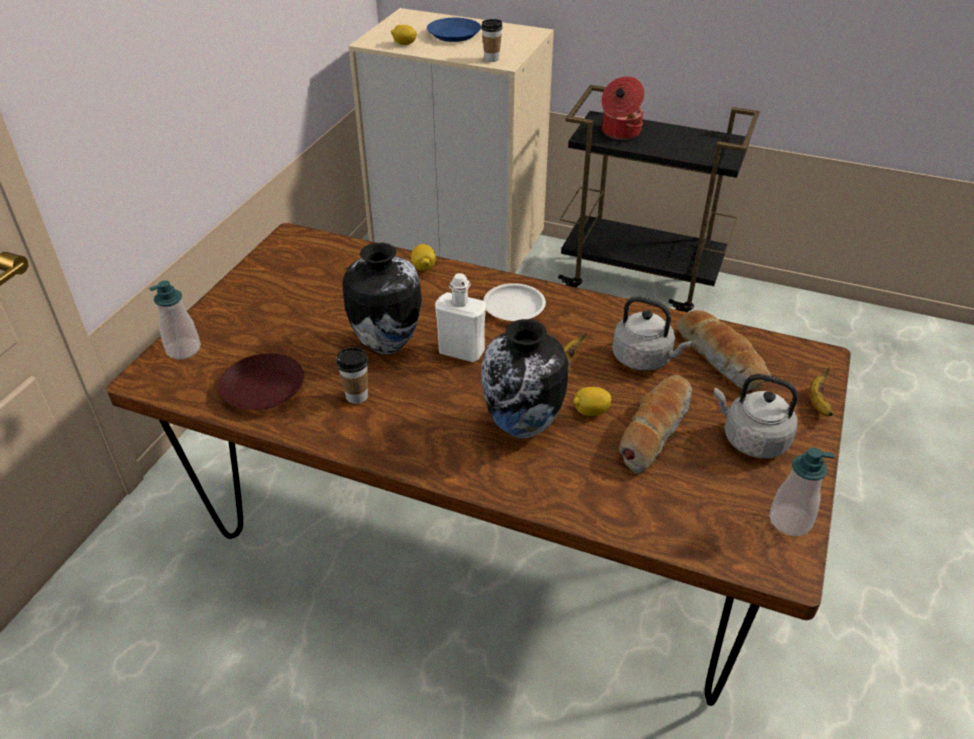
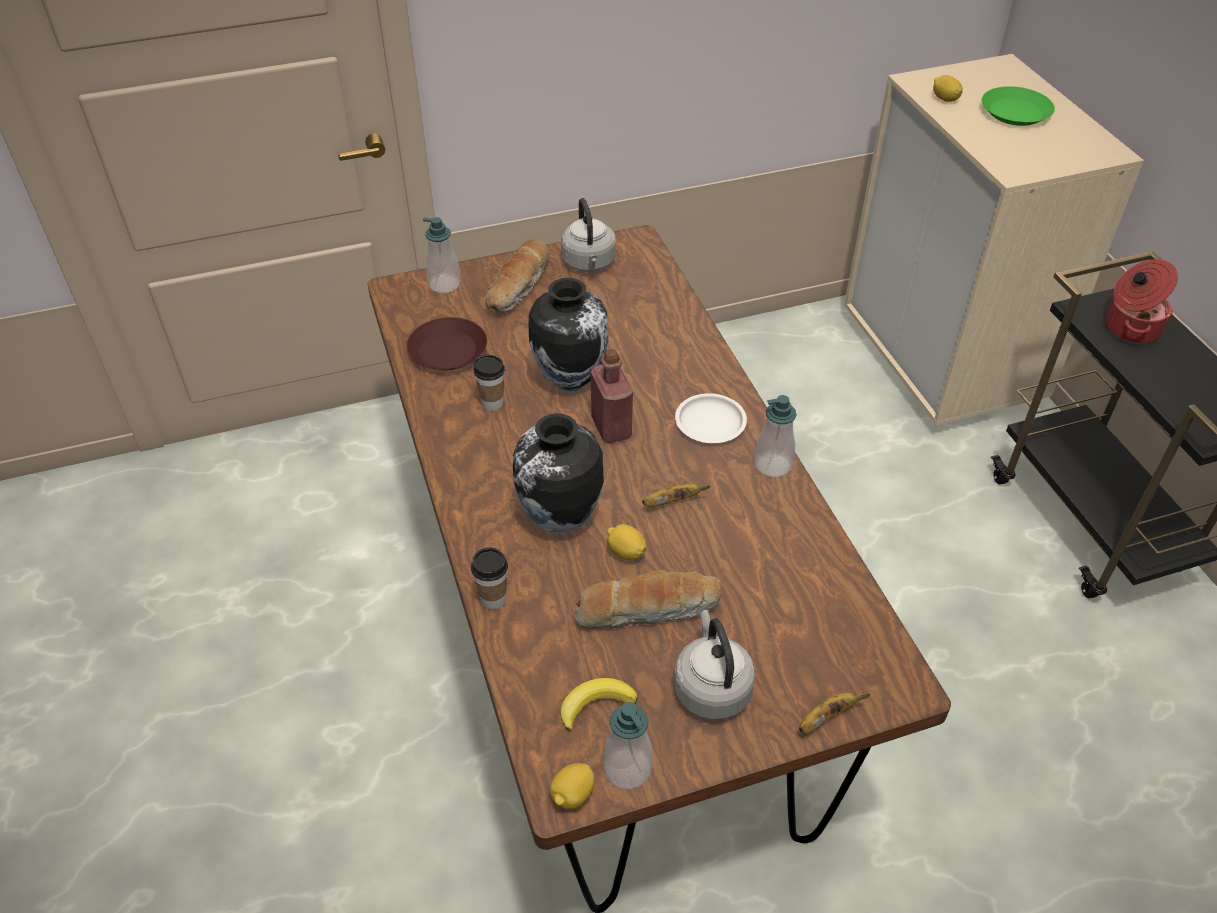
camera: 50 degrees right, 5 degrees up
lemon [411,244,436,271] -> lemon moved to [550,763,595,809]
blue plate [427,18,481,42] -> green plate [982,86,1055,126]
white bottle [435,273,486,362] -> red bottle [590,349,633,443]
cup [481,19,503,62] -> cup moved to [471,547,508,610]
grey kettle [612,296,692,371] -> grey kettle moved to [561,198,616,272]
bread [677,310,771,391] -> bread moved to [485,239,550,313]
none -> banana [560,678,638,732]
none -> soap dispenser [754,395,797,477]

